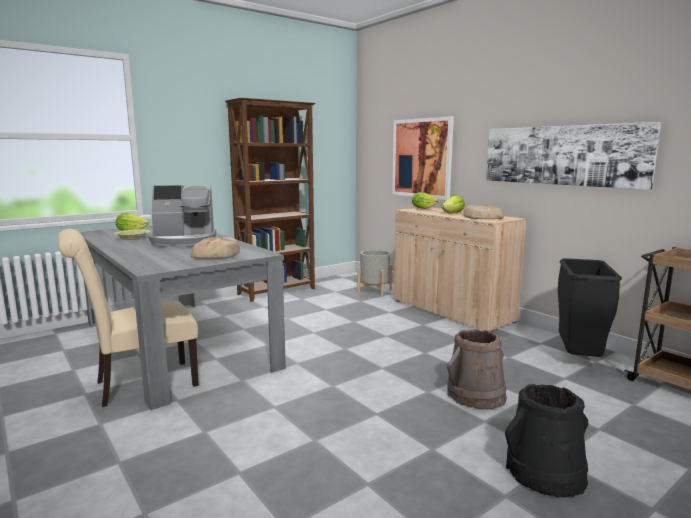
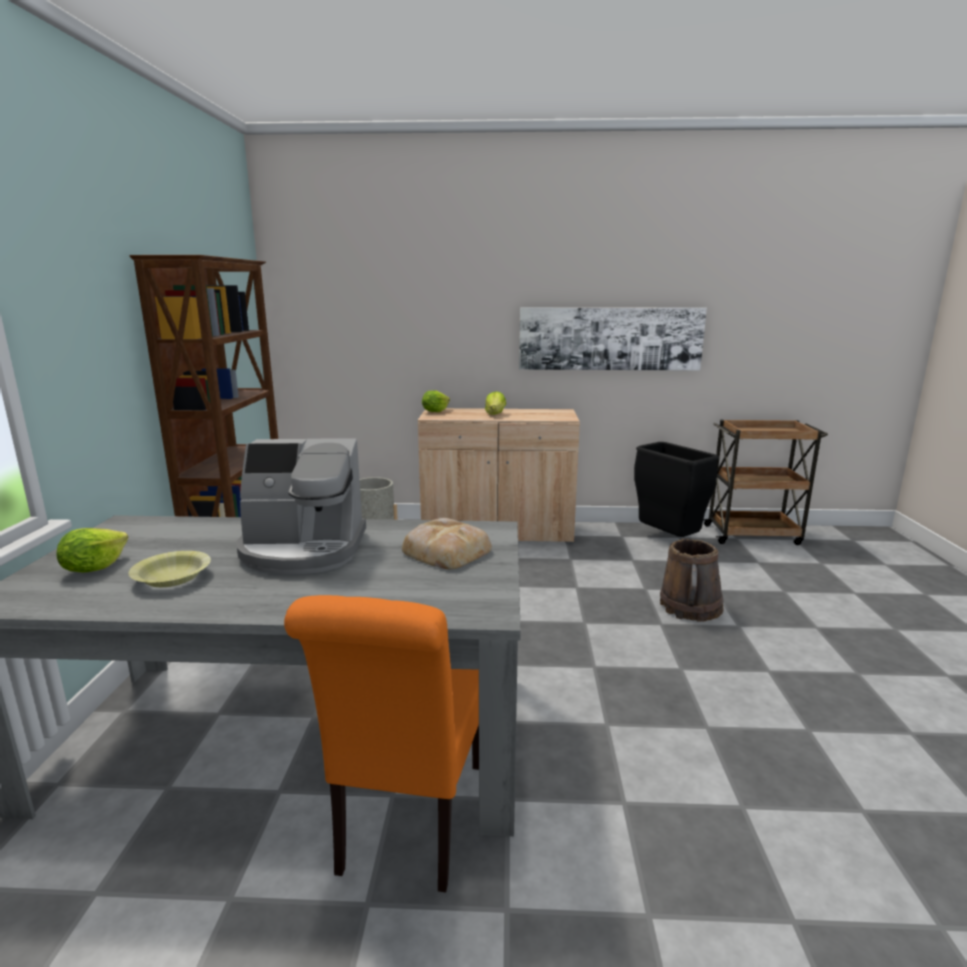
camera: 50 degrees left, 5 degrees up
beige chair [58,229,199,407] -> orange chair [284,595,479,893]
coffee machine [149,185,216,247] -> coffee machine turned 60 degrees clockwise [236,438,366,574]
picture [392,116,454,200] -> none
bread [463,205,504,219] -> none
black bucket [505,384,588,497] -> none

